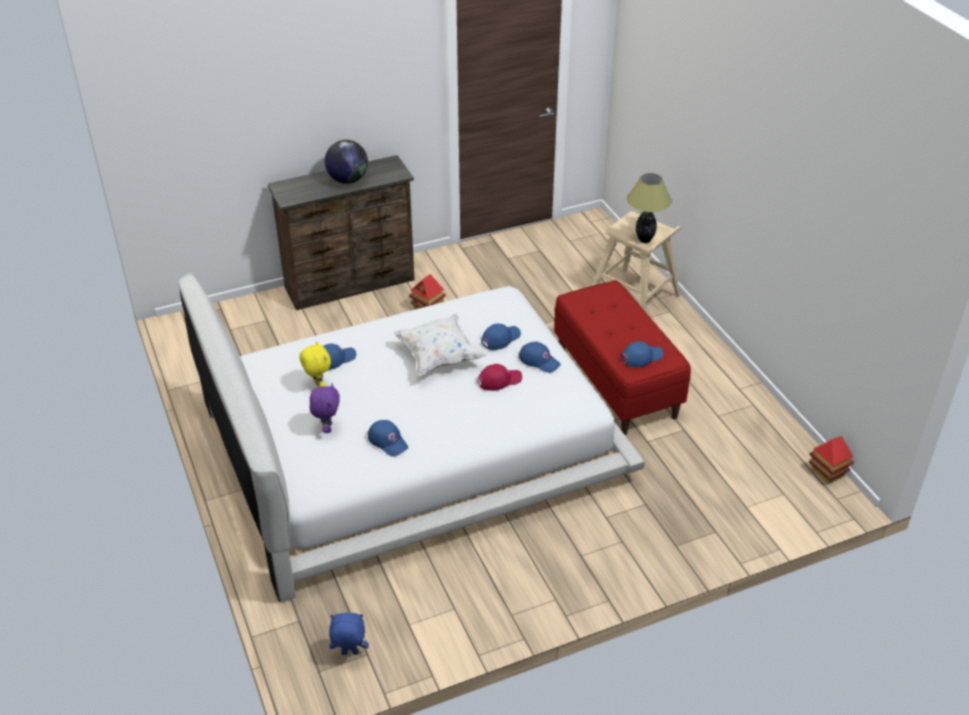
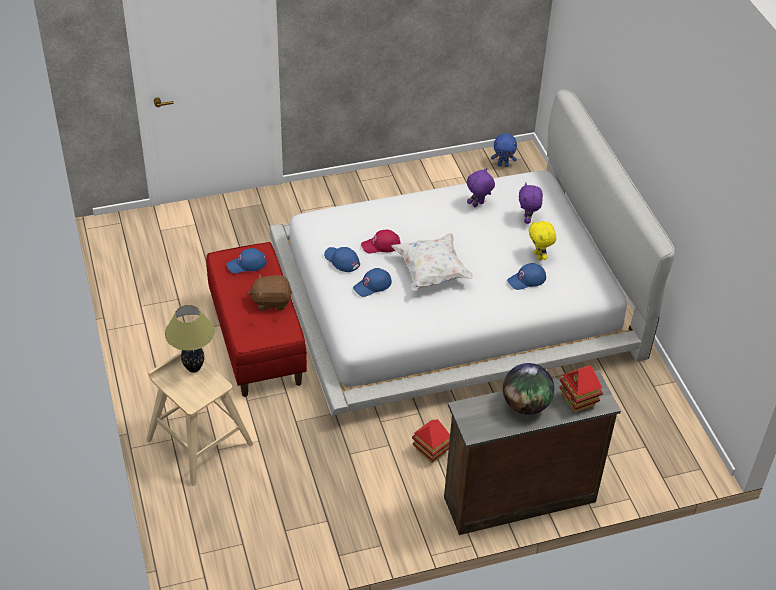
camera: 175 degrees left, 5 degrees up
blue cap [368,420,408,456] -> purple plush toy [467,168,495,207]
toy house [809,436,854,484] -> toy house moved to [559,365,603,413]
none -> brown plush toy [248,273,292,311]

